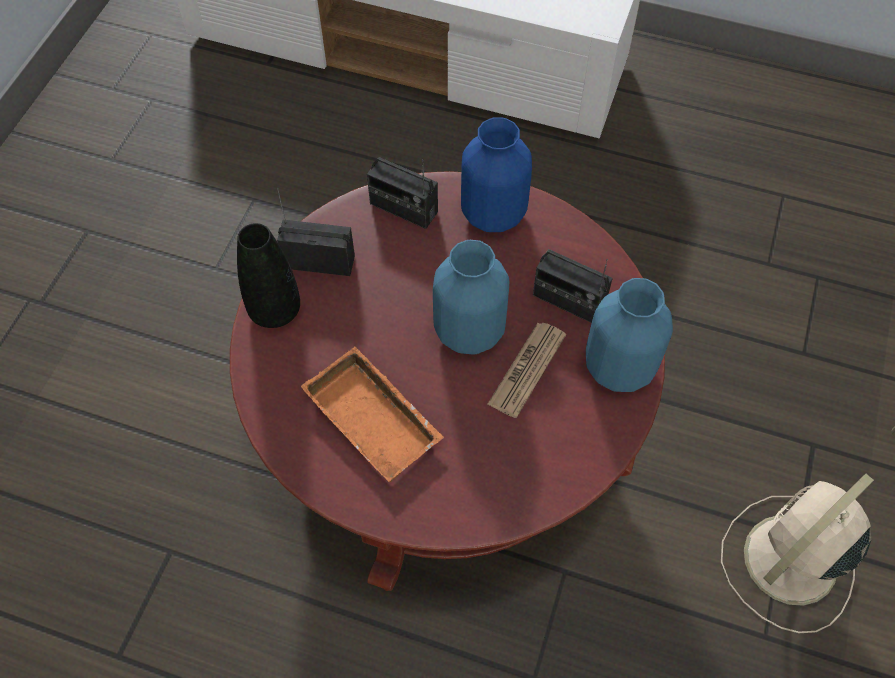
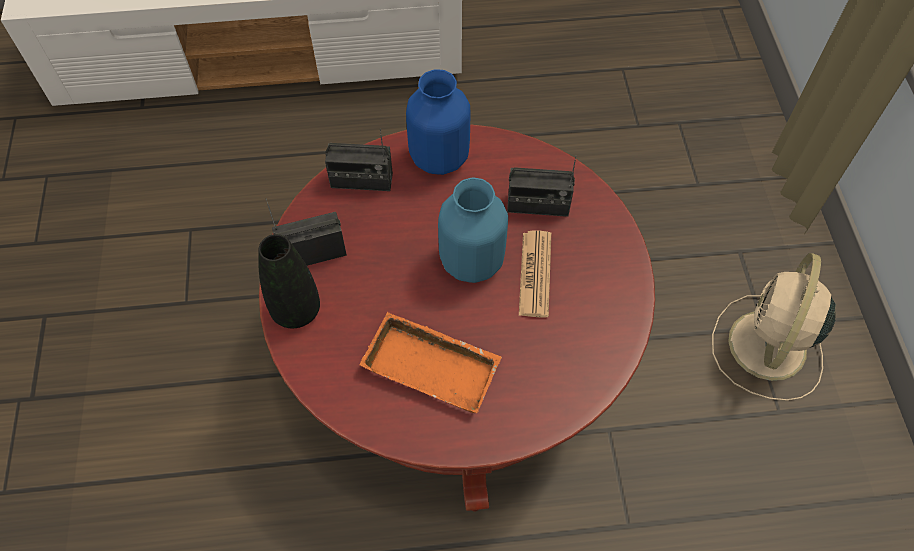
camera: 25 degrees left, 0 degrees up
blue vase [586,278,673,392] -> none

